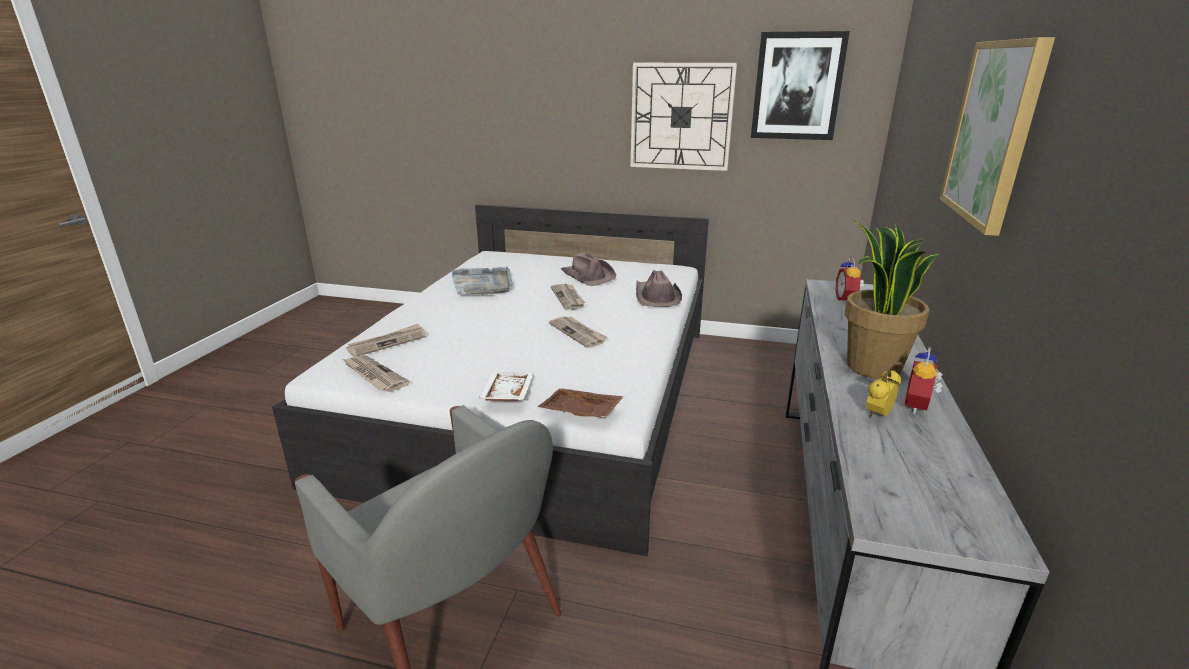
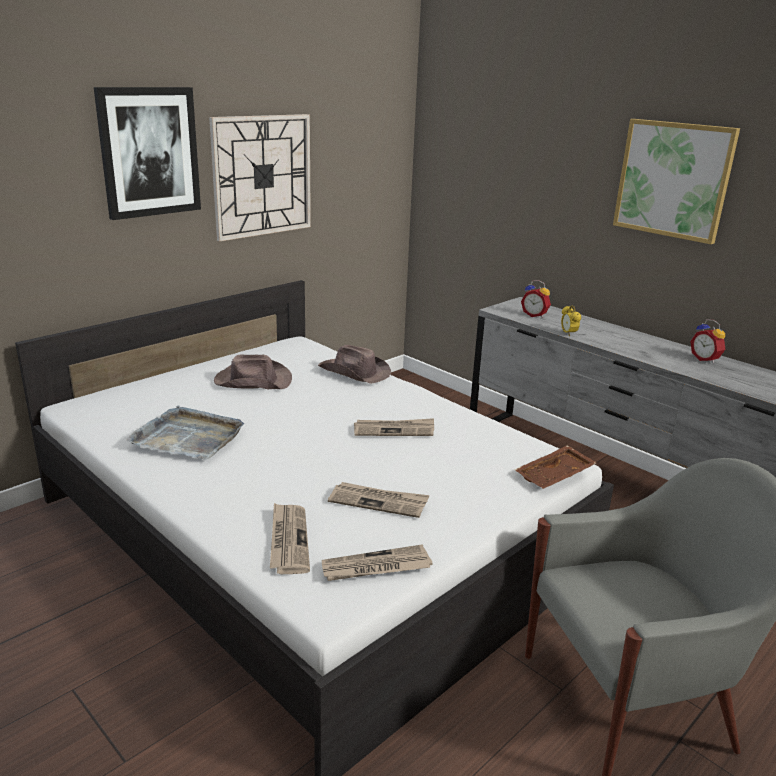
camera: 60 degrees left, 0 degrees up
white tray [479,371,533,401] -> none
newspaper [551,284,585,310] -> newspaper moved to [328,482,429,518]
picture [751,31,850,140] -> picture moved to [94,87,201,220]
potted plant [845,220,939,379] -> none
alarm clock [866,370,901,418] -> alarm clock moved to [561,305,581,336]

